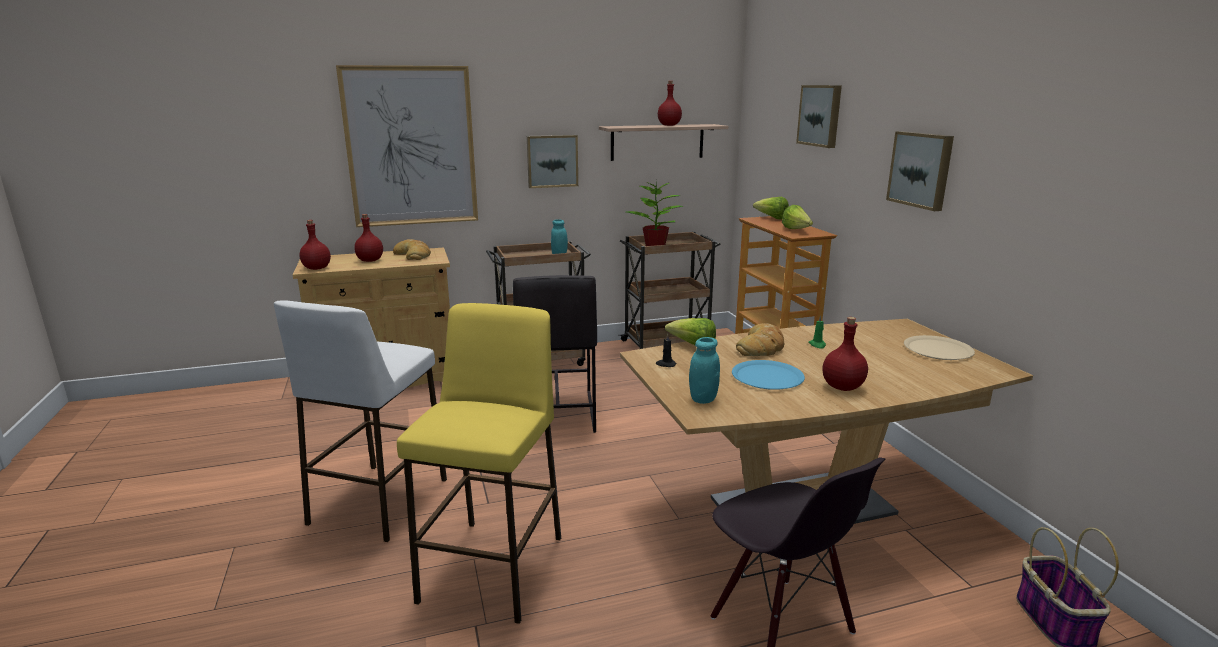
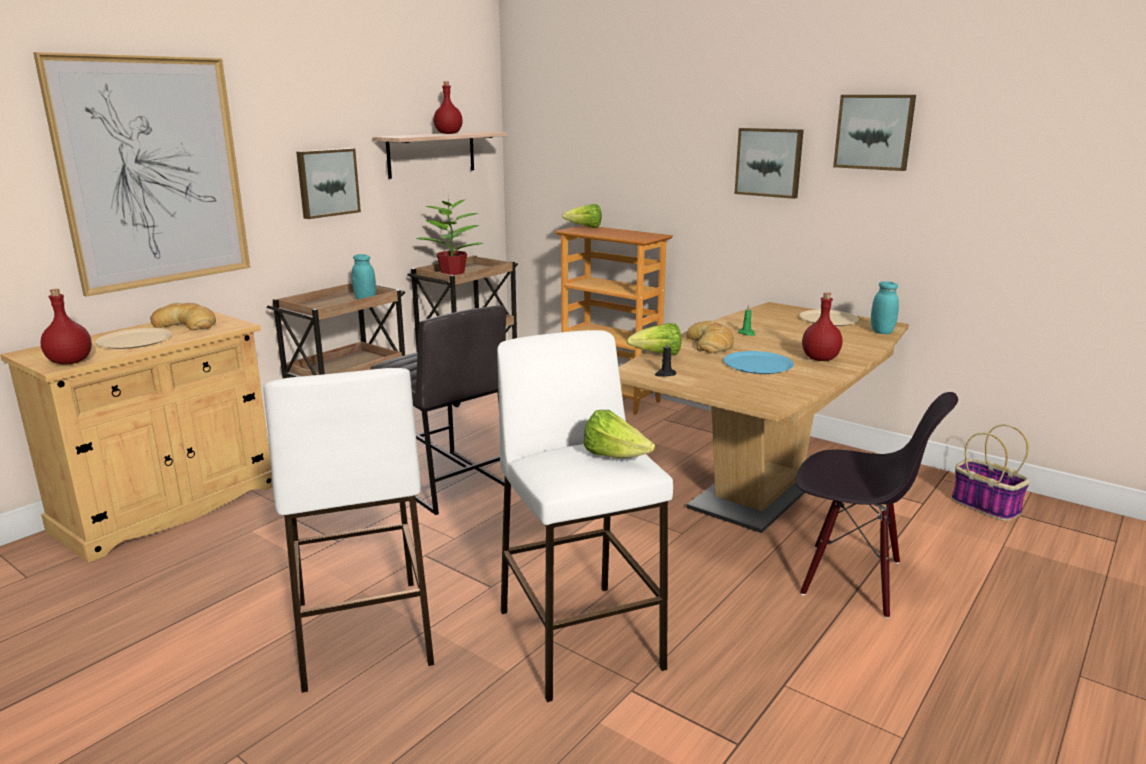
camera: 35 degrees left, 0 degrees up
red bottle [354,214,383,262] -> beige plate [95,328,172,349]
yellow stool [397,303,561,624] -> white stool [497,330,673,702]
turquoise jar [689,337,720,404] -> turquoise jar moved to [871,281,899,334]
lettuce [782,205,813,229] -> lettuce moved to [584,410,655,458]
picture [796,85,842,148] -> picture moved to [833,95,916,171]

